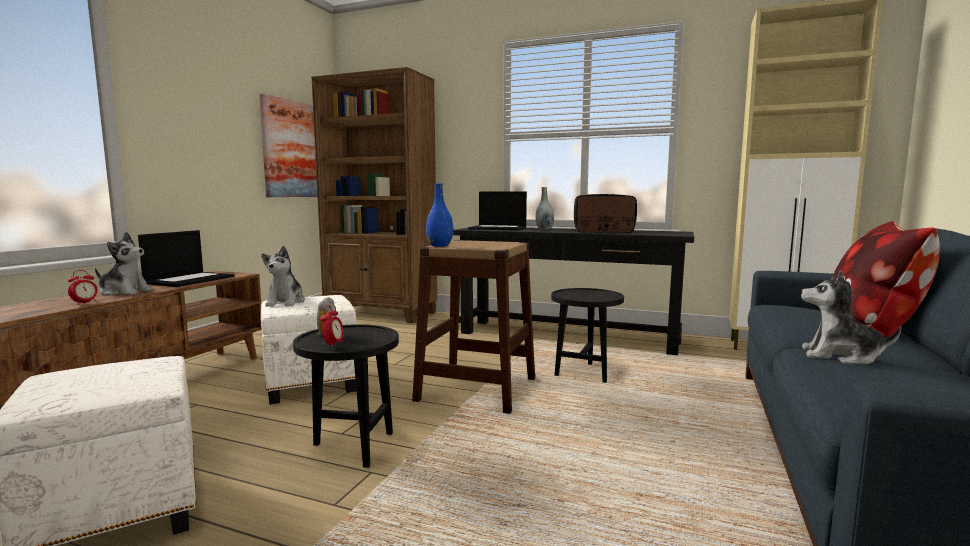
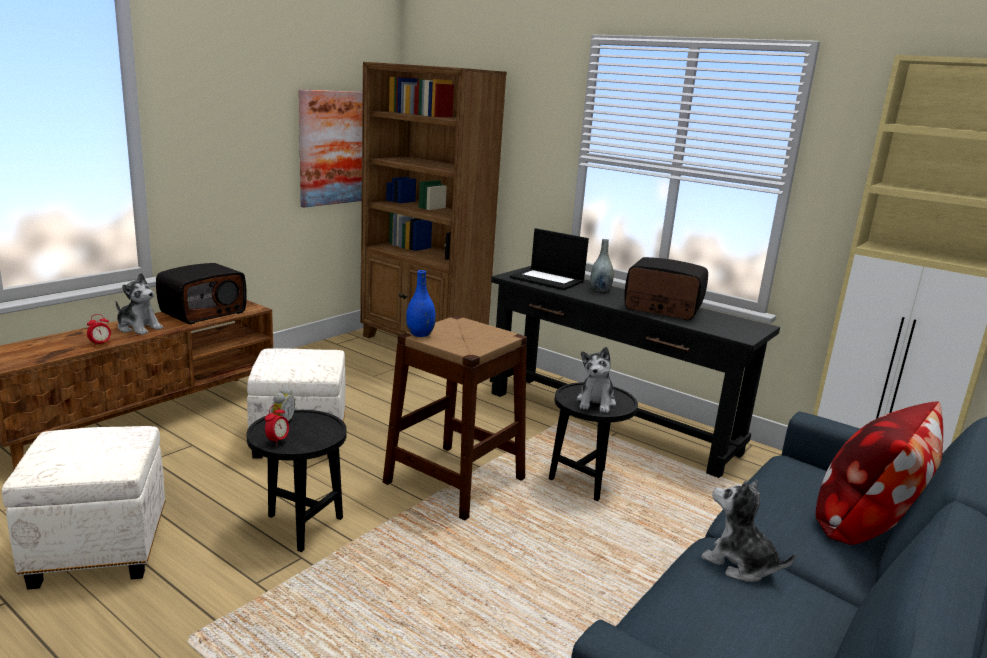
camera: 15 degrees right, 10 degrees up
laptop [138,230,234,287] -> radio [156,263,247,324]
plush toy [261,246,305,307] -> plush toy moved to [577,347,616,413]

